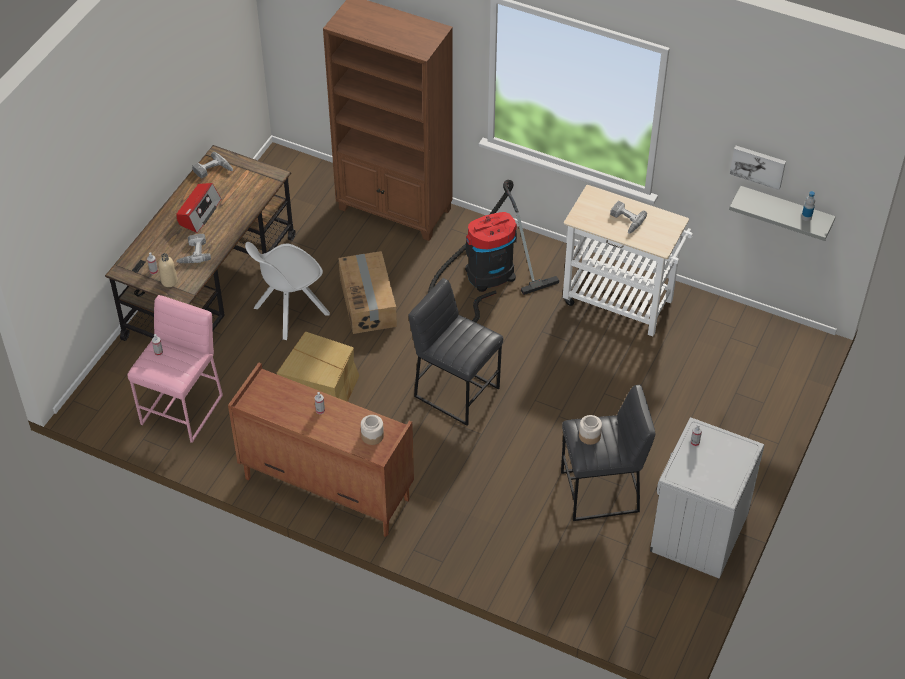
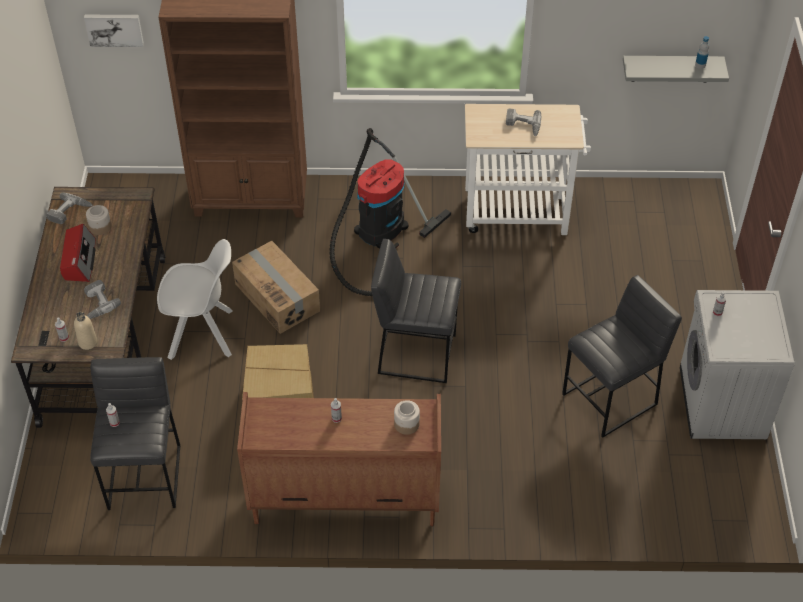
camera: 25 degrees left, 0 degrees up
pink stool [128,295,223,443] -> grey stool [90,357,180,510]
white chair [245,242,330,340] -> white chair turned 120 degrees counterclockwise [157,239,233,360]
jar [579,415,602,445] -> jar moved to [86,205,111,235]
picture [730,146,786,190] -> picture moved to [84,15,144,47]

